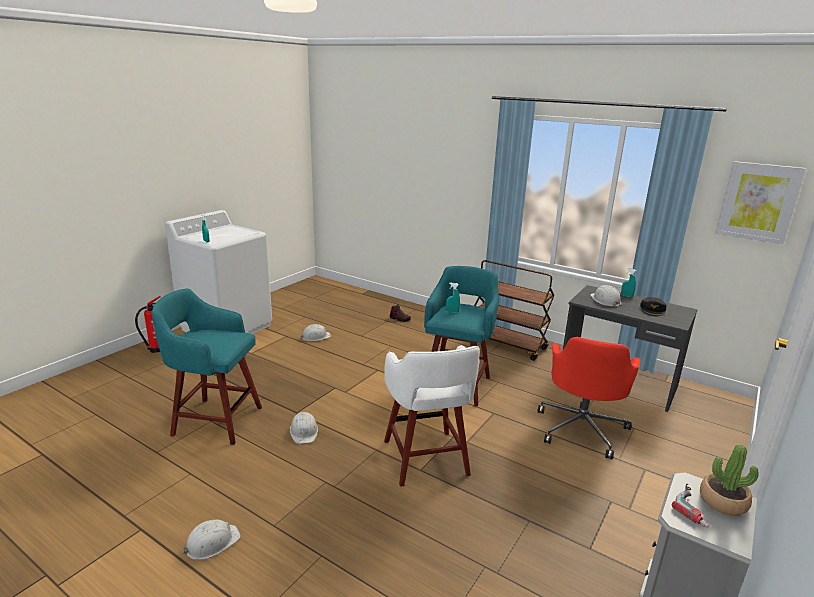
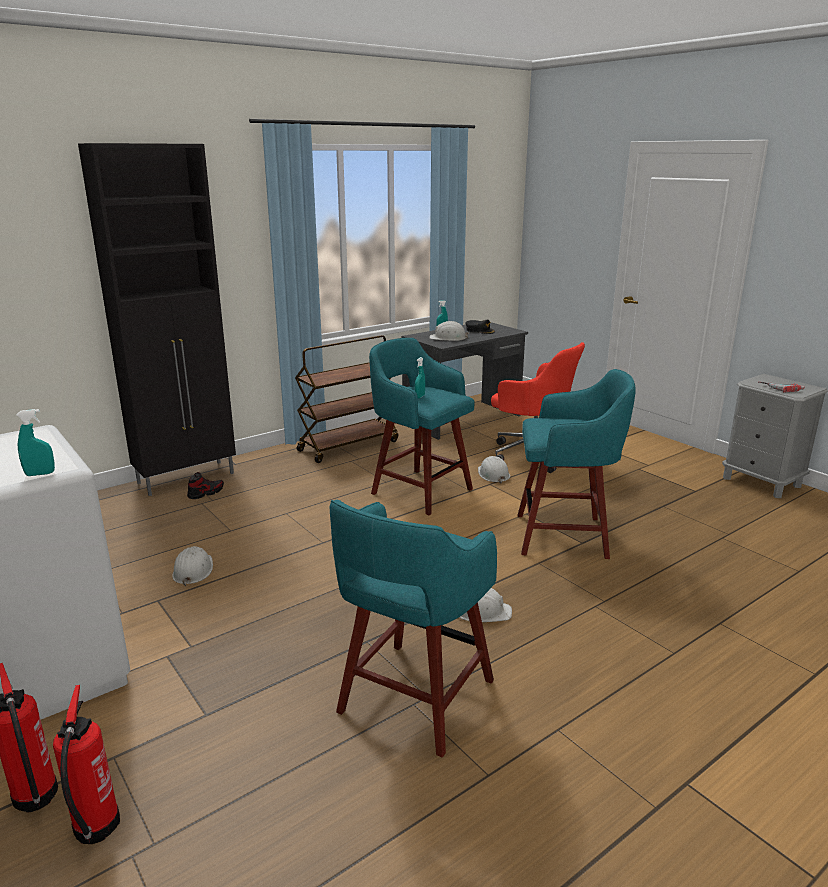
camera: 70 degrees left, 0 degrees up
white hard hat [183,519,241,560] -> white hard hat moved to [478,456,510,483]
white stool [384,345,479,487] -> turquoise stool [518,369,635,559]
potted plant [700,444,759,516] -> none
picture [715,161,806,244] -> none
none -> fire extinguisher [53,685,120,844]
none -> black cabinet [78,143,236,496]

